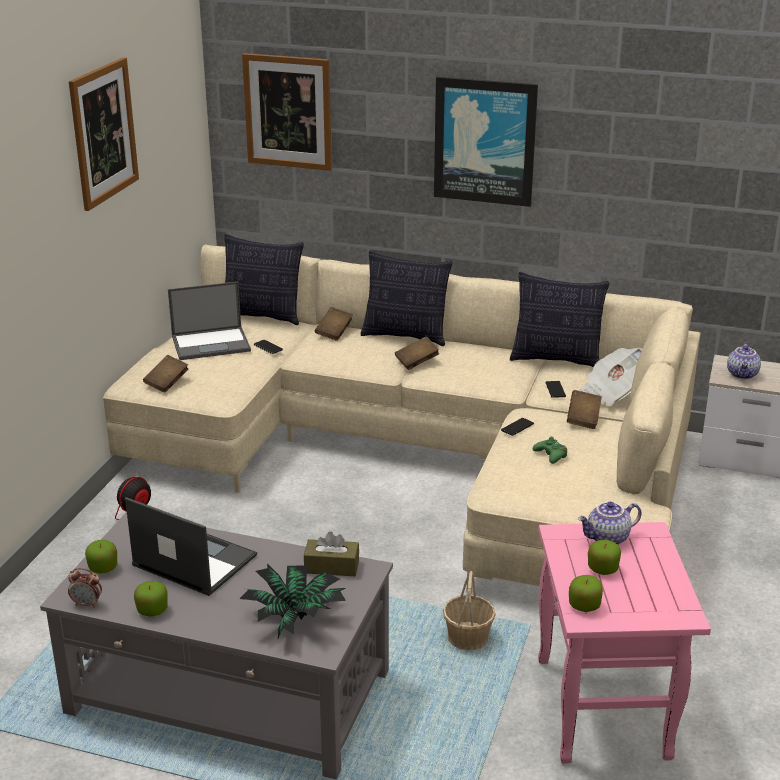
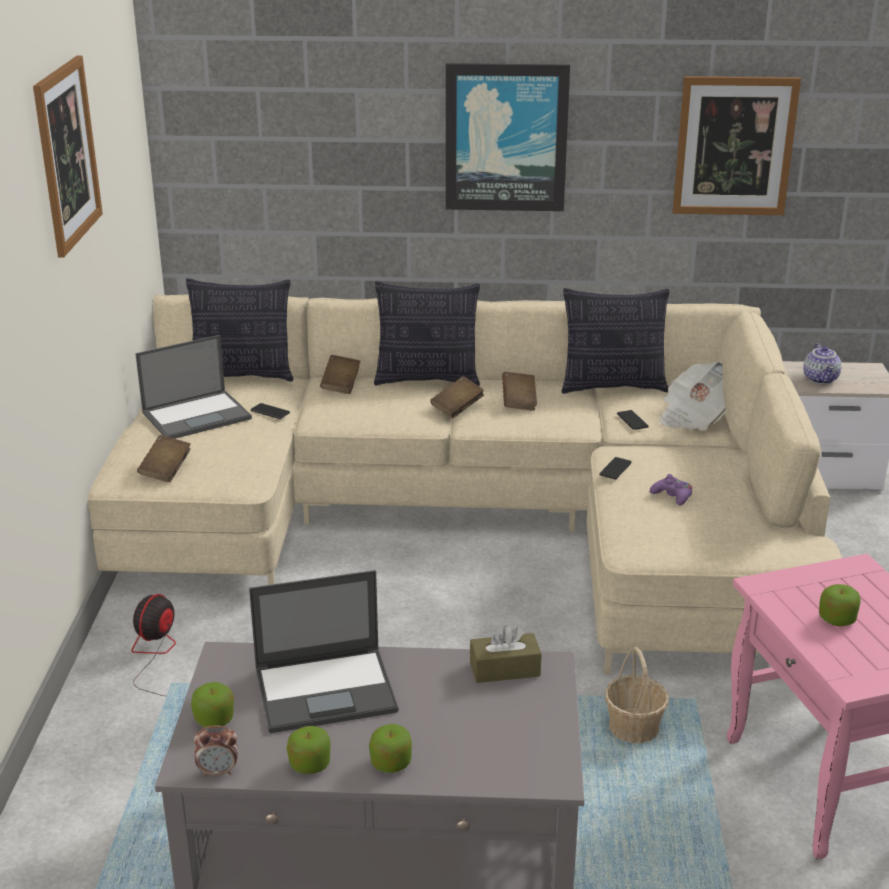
camera: 15 degrees left, 0 degrees up
laptop [125,497,257,596] -> laptop turned 150 degrees clockwise [249,570,399,733]
potted plant [240,564,346,638] -> none
picture [242,53,332,171] -> picture moved to [672,76,801,215]
green game controller [533,437,567,464] -> purple game controller [650,474,692,506]
brown book [567,390,602,429] -> brown book moved to [502,372,537,410]
apple [569,575,603,612] -> apple moved to [369,724,412,773]
teapot [578,502,641,545] -> none

